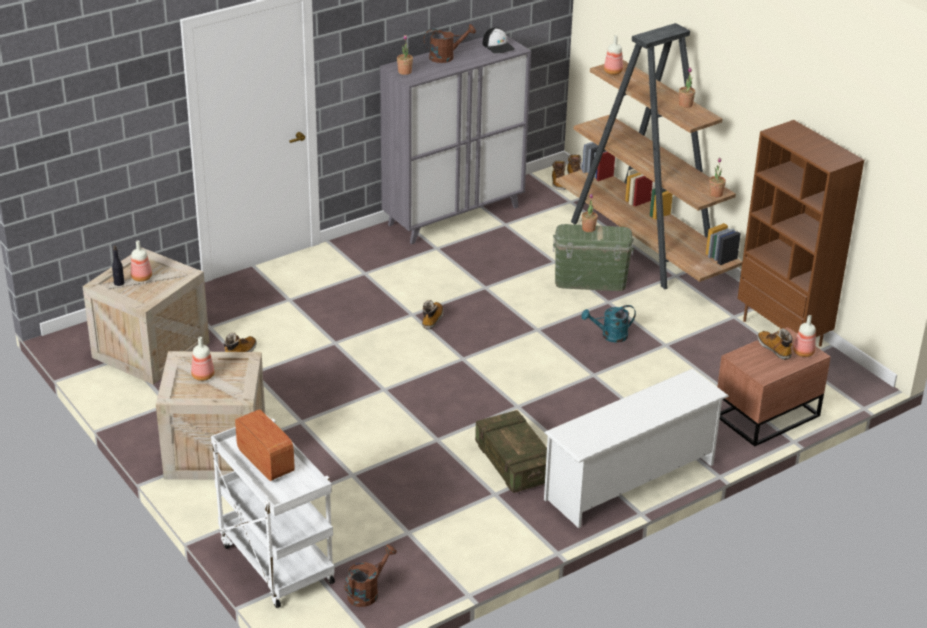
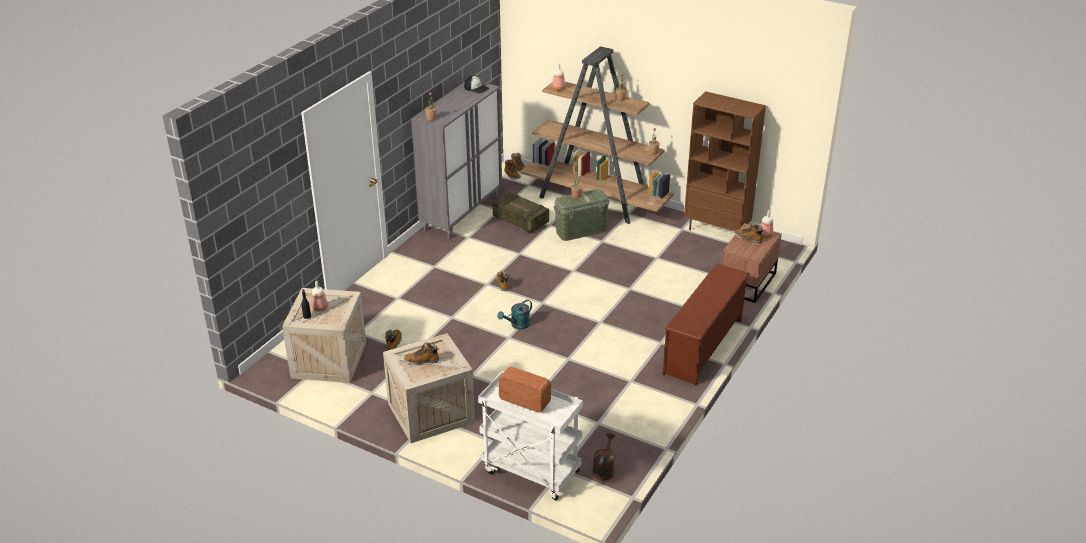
camera: 25 degrees left, 0 degrees up
bottle [191,337,214,381] -> boot [404,342,439,365]
brown watering can [424,24,476,63] -> none
crate [475,410,547,493] -> crate moved to [492,192,549,233]
white shoe rack [544,368,729,528] -> brown shoe rack [663,263,750,385]
turquoise watering can [582,305,636,343] -> turquoise watering can moved to [497,300,532,330]

